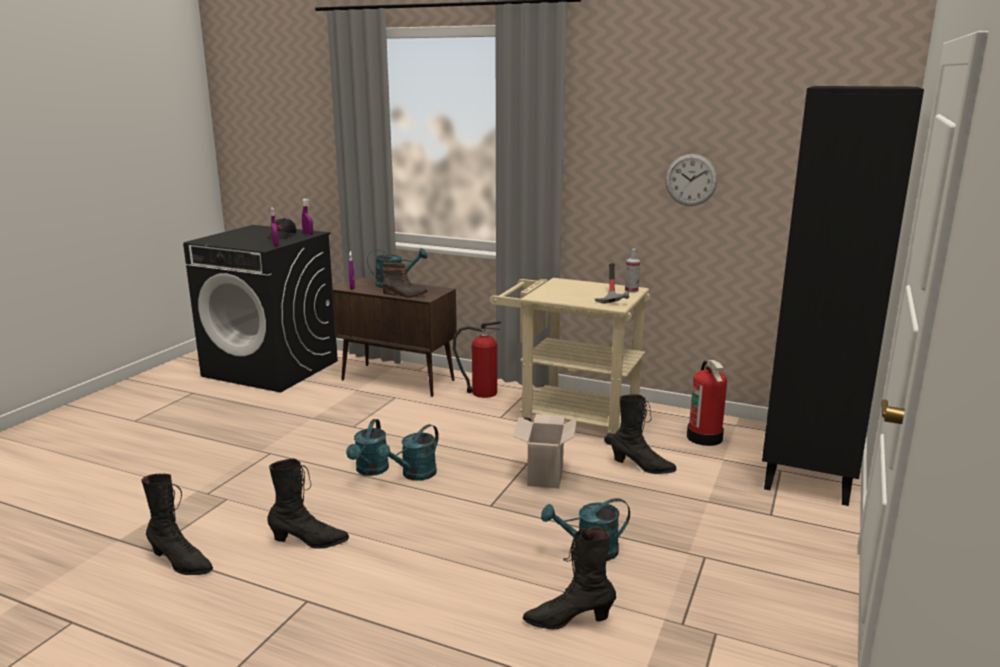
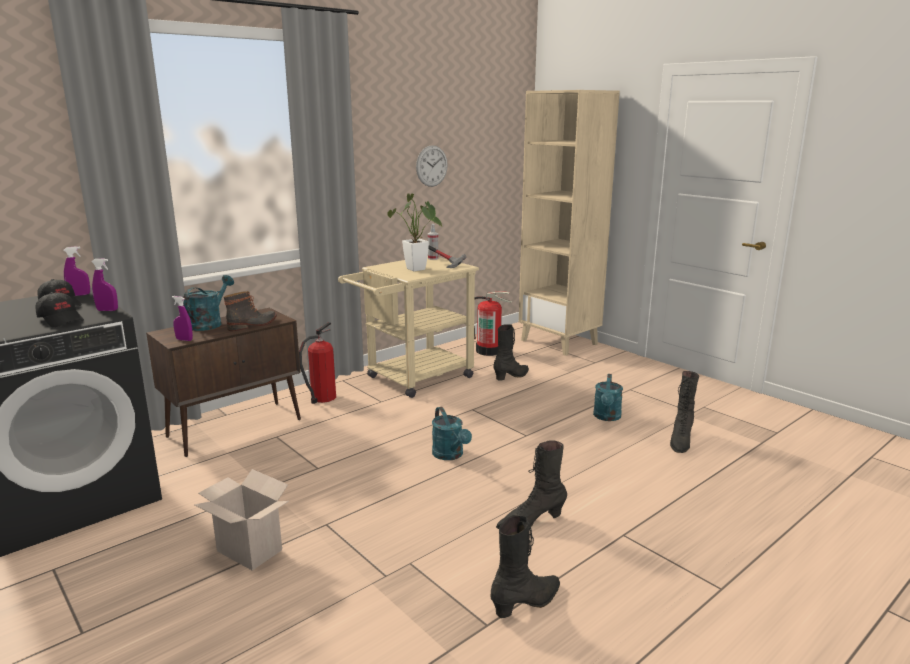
camera: 65 degrees left, 0 degrees up
black boot [268,459,349,549] -> black boot turned 135 degrees counterclockwise [496,440,567,529]
turquoise watering can [346,419,389,476] -> none
cardboard box [513,414,577,489] -> cardboard box moved to [194,469,289,570]
black bookcase [762,86,924,506] -> beige bookcase [519,90,620,356]
none -> black cap [35,292,84,327]
none -> potted plant [387,193,442,271]

